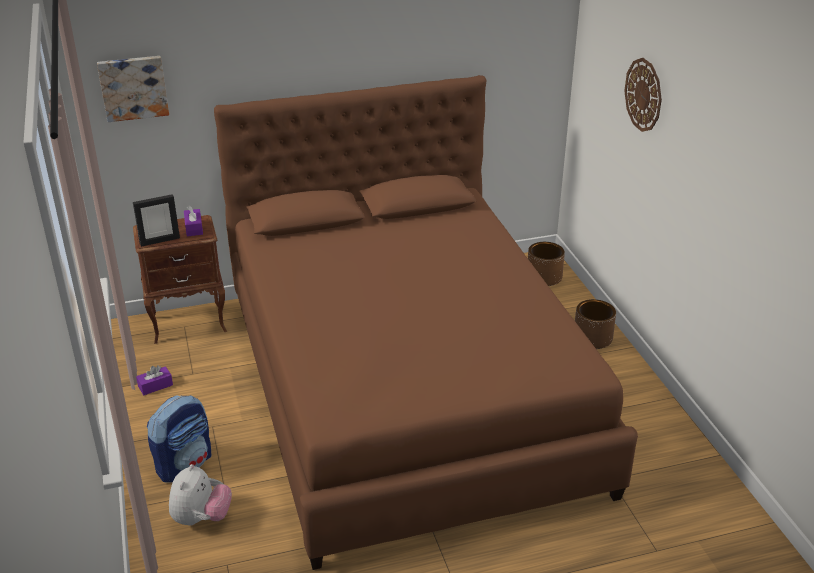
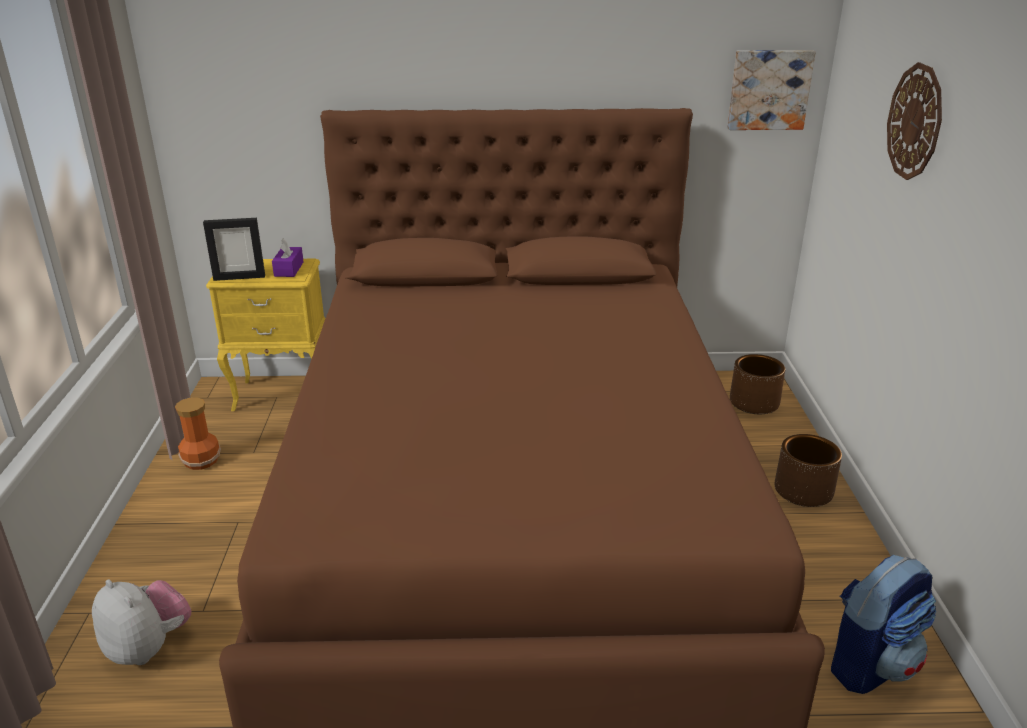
camera: 15 degrees right, 5 degrees down
picture [97,56,169,122] -> picture moved to [727,50,816,130]
brown nightstand [133,215,227,344] -> yellow nightstand [206,259,325,411]
purple tissue box [136,365,173,395] -> vase [175,398,221,470]
backpack [147,395,211,483] -> backpack moved to [831,555,936,694]
plush toy [169,464,232,526] -> plush toy turned 75 degrees counterclockwise [92,579,191,665]

